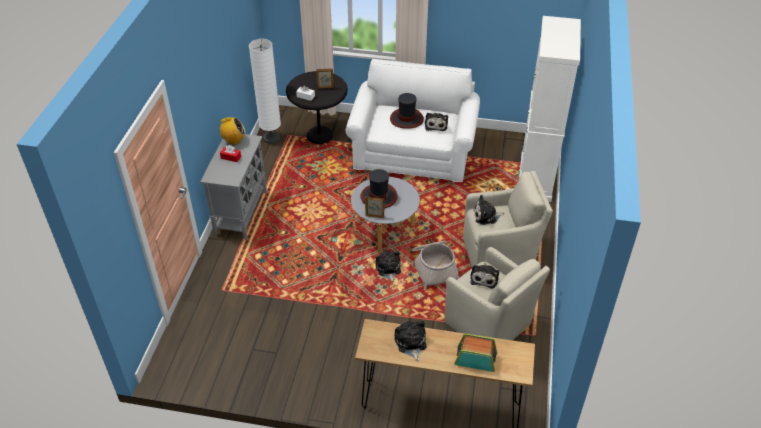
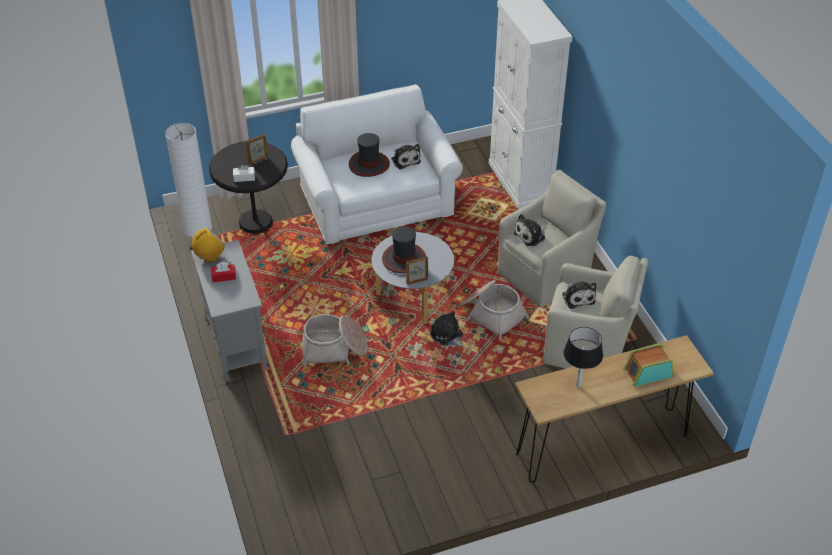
camera: 30 degrees left, 0 degrees up
plush toy [394,321,426,361] -> black table lamp [563,327,603,388]
none -> basket [302,314,368,367]

